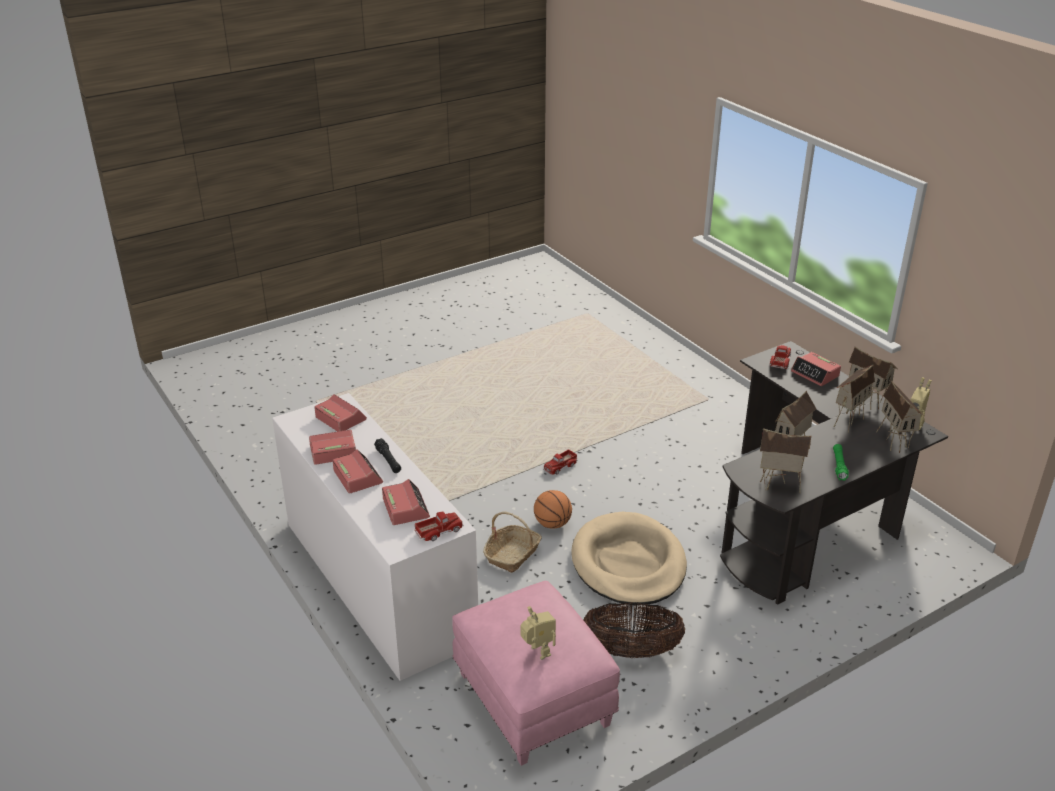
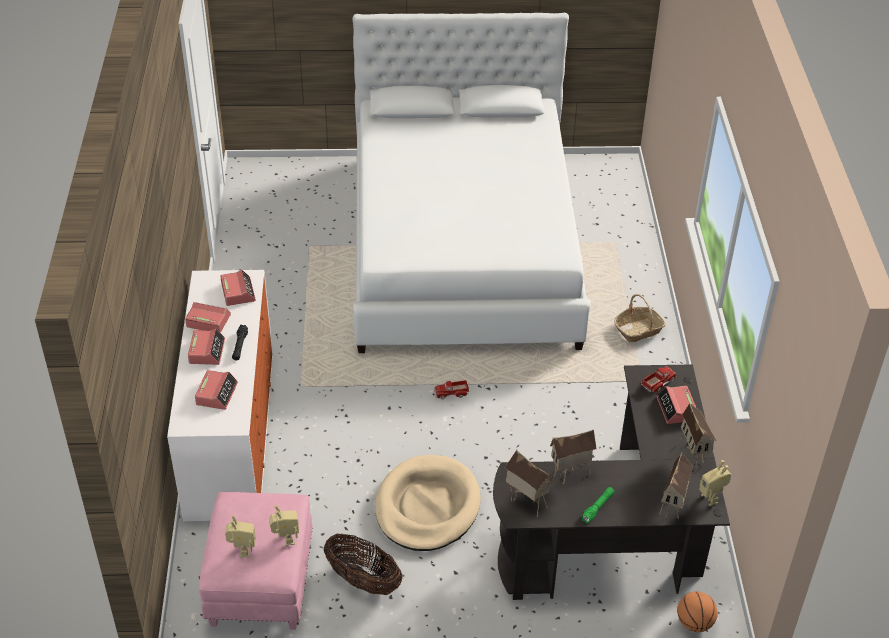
camera: 30 degrees right, 10 degrees up
toy truck [414,511,464,541] -> none
basket [483,511,542,573] -> basket moved to [614,294,666,343]
basketball [534,490,572,529] -> basketball moved to [677,592,718,632]
toy house [834,365,875,433] -> none
none -> toy robot [269,505,299,546]
none -> white bed [352,12,591,353]

